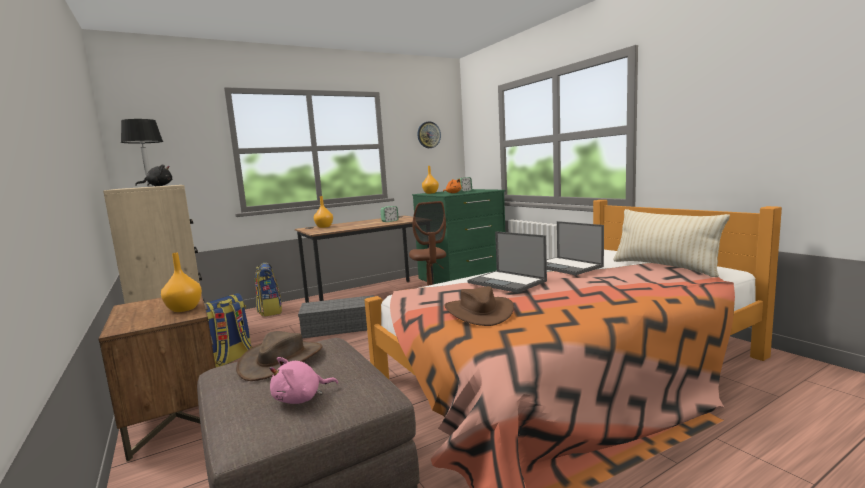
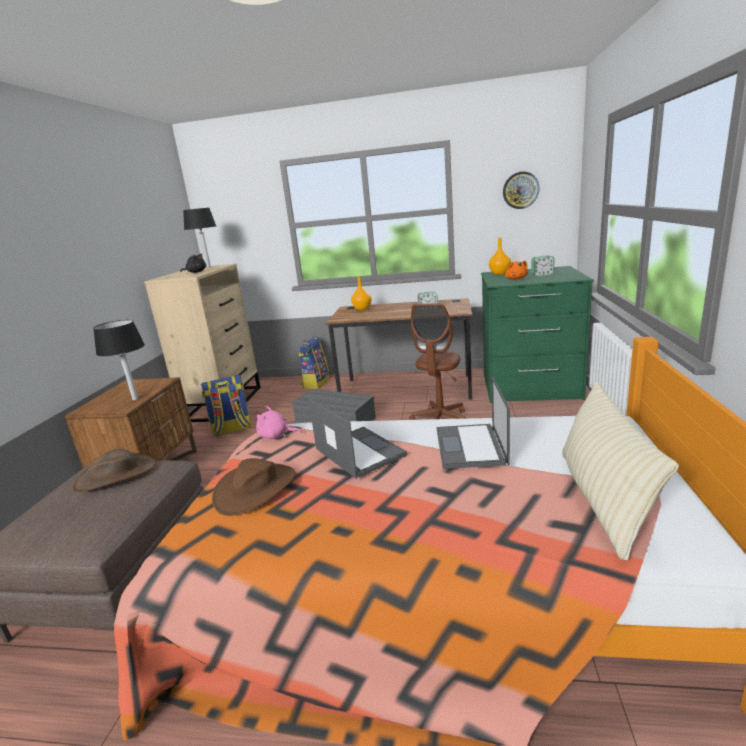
camera: 40 degrees right, 10 degrees up
orange vase [161,253,202,312] -> black table lamp [93,320,145,400]
pink plush toy [269,357,338,404] -> pink plush toy moved to [256,406,302,439]
laptop [467,231,547,293] -> laptop turned 150 degrees clockwise [308,398,407,479]

